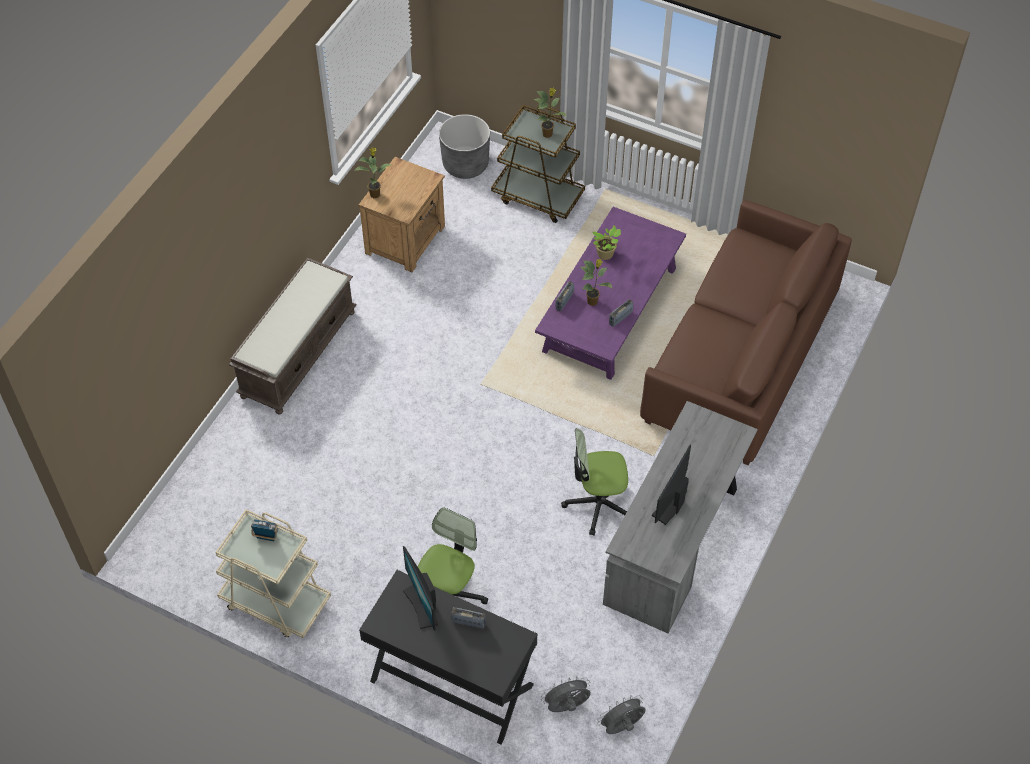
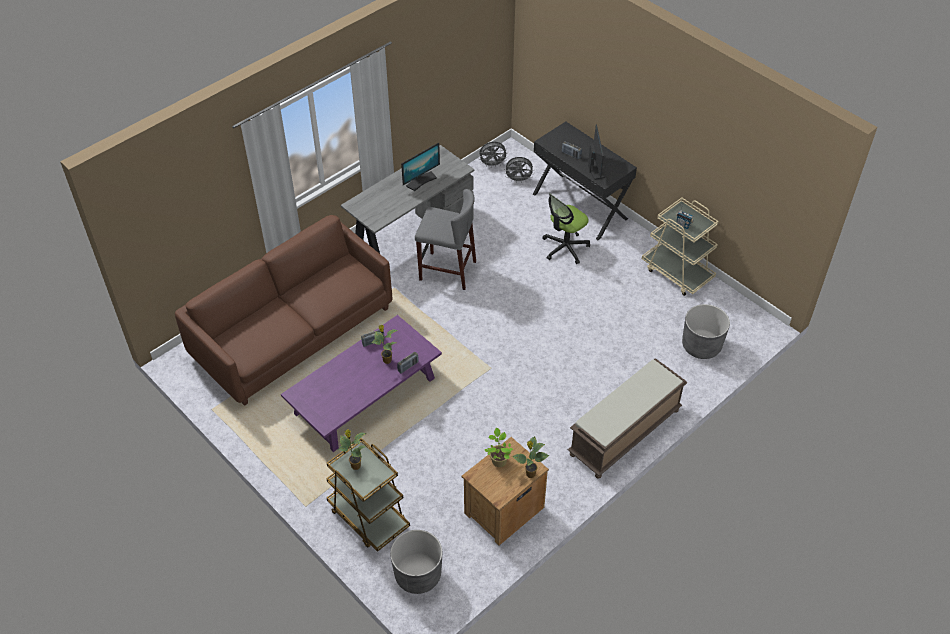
camera: 160 degrees left, 5 degrees down
office chair [561,428,628,536] -> grey stool [415,189,476,290]
potted plant [593,225,621,260] -> potted plant moved to [485,428,513,467]
none -> grey planter [682,304,730,359]

